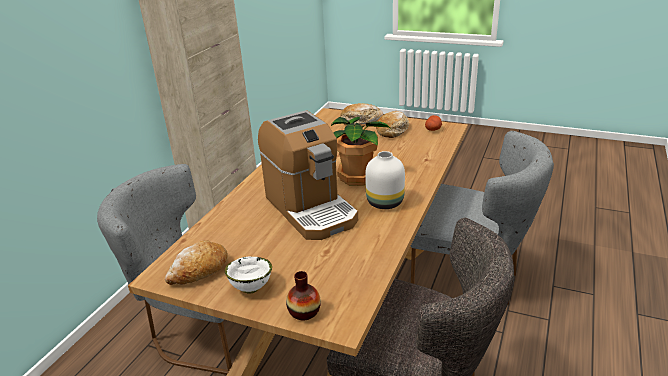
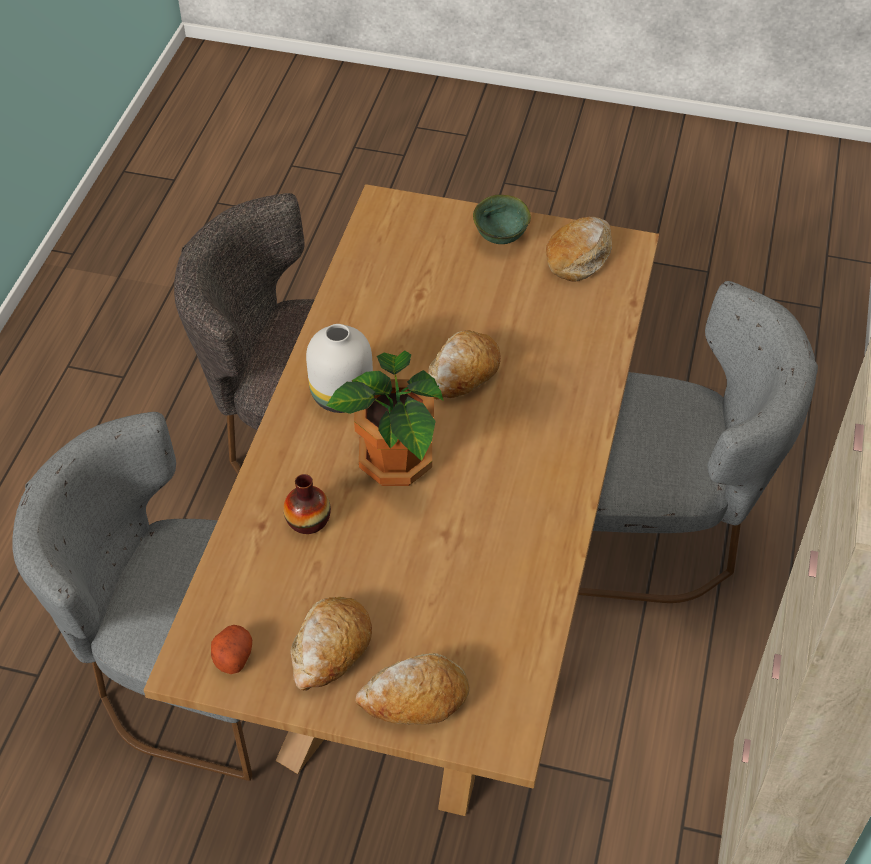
camera: 170 degrees right, 20 degrees up
white bowl [225,257,272,294] -> green bowl [473,194,531,244]
coffee machine [258,110,358,240] -> bread [428,330,501,399]
vase [286,271,321,320] -> vase moved to [283,474,331,534]

